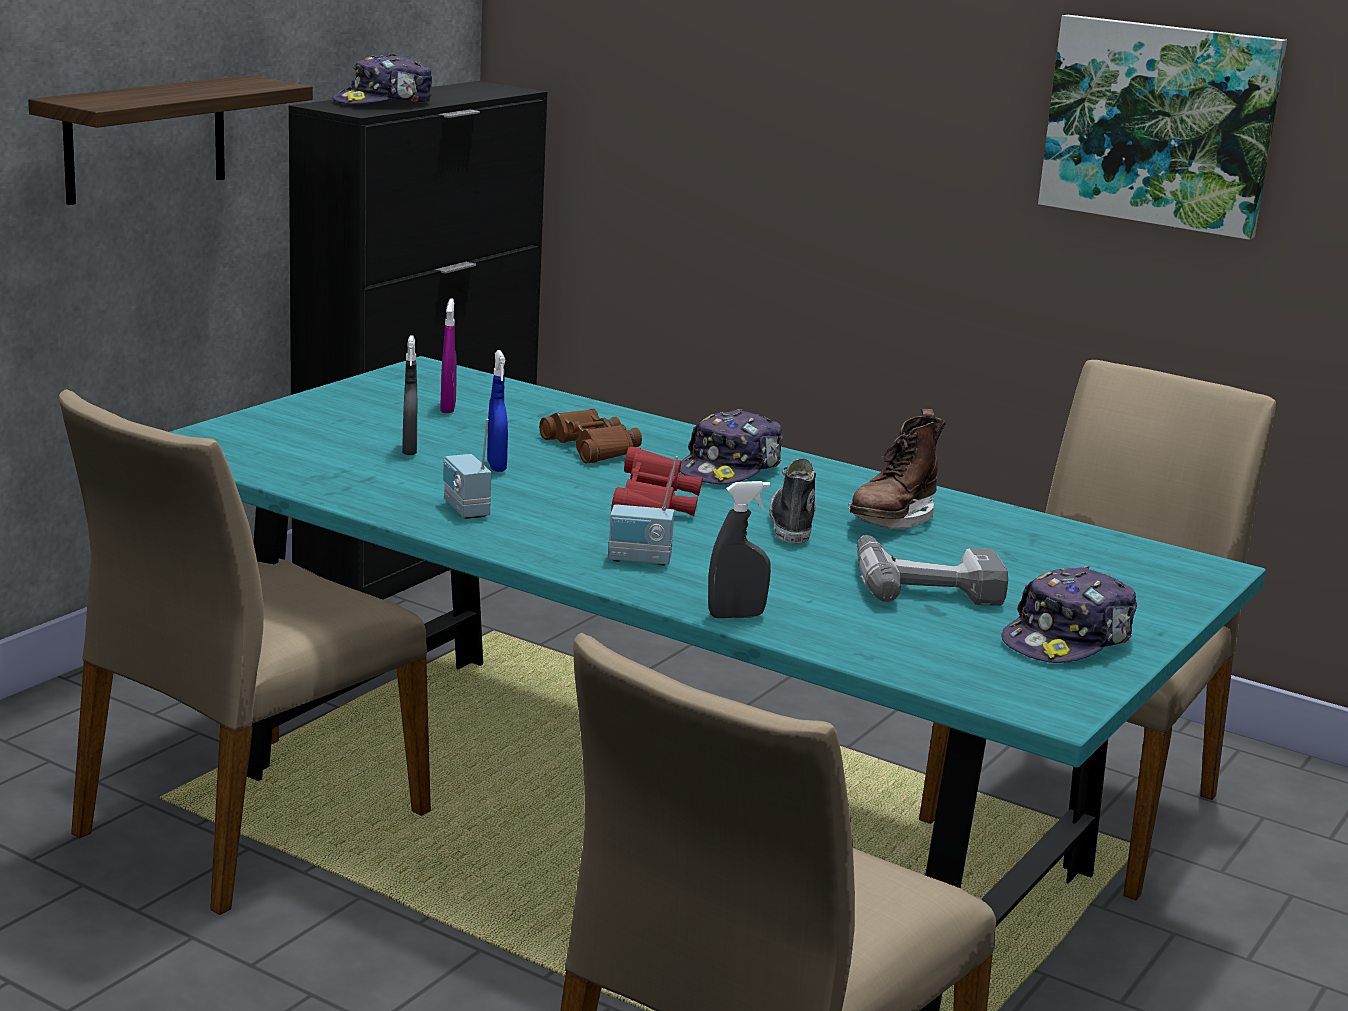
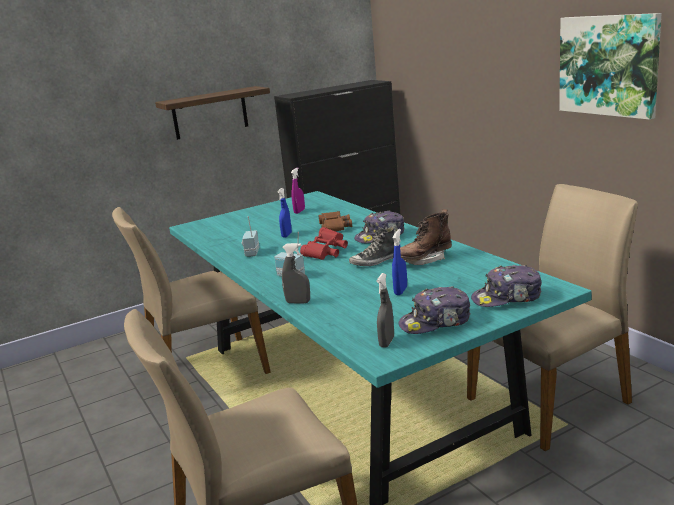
camera: 30 degrees right, 0 degrees up
cap [332,54,432,104] -> cap moved to [471,265,542,307]
grey spray bottle [402,336,417,455] -> grey spray bottle moved to [376,273,394,348]
shoe [769,459,816,543] -> shoe turned 150 degrees counterclockwise [349,227,394,266]
power drill [857,535,1008,606] -> blue spray bottle [392,229,407,295]

